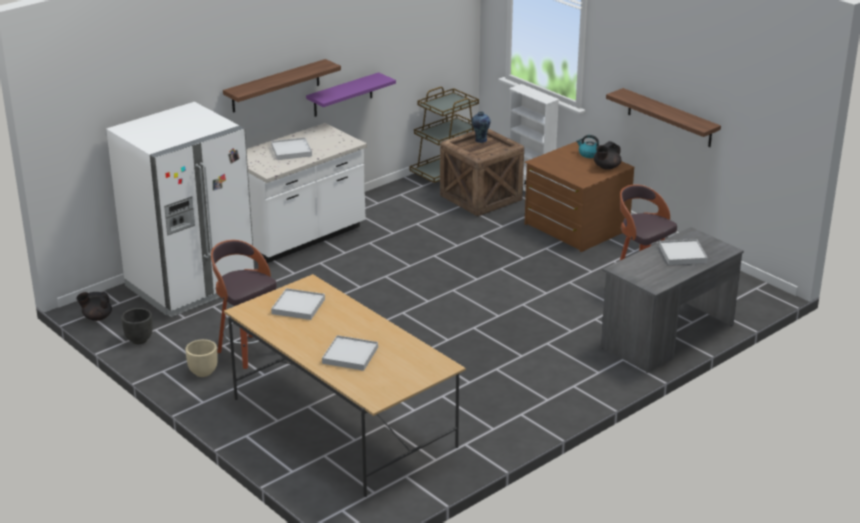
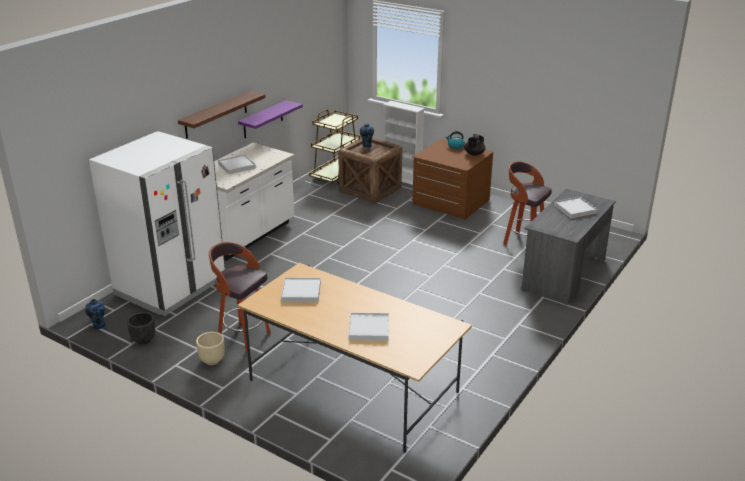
camera: 15 degrees left, 0 degrees up
black teapot [77,291,112,321] -> vase [85,299,105,329]
shelf [606,88,721,147] -> none

